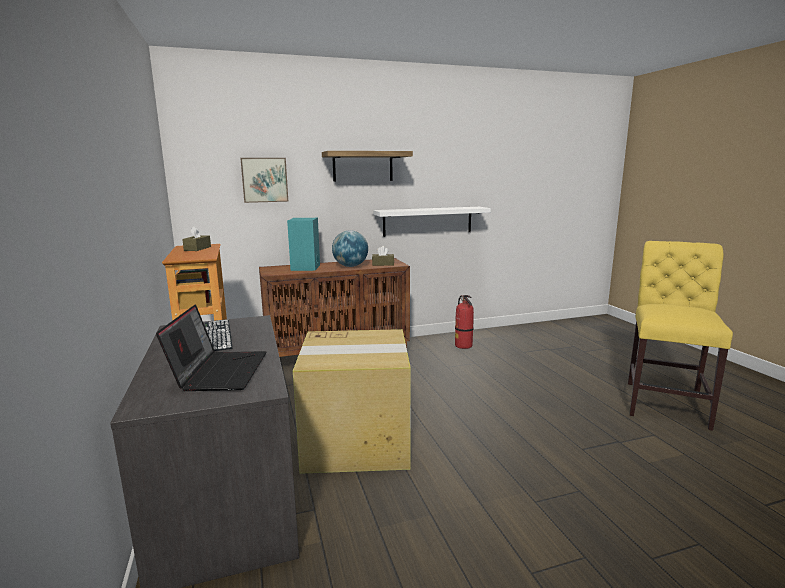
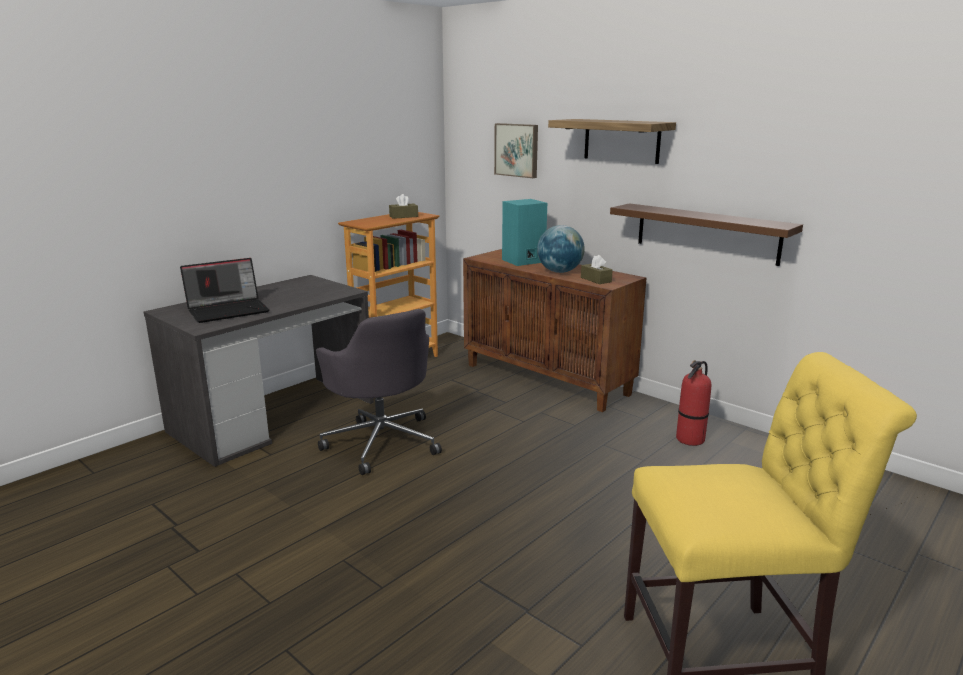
camera: 60 degrees right, 5 degrees up
keyboard [205,320,233,351] -> none
cardboard box [293,329,411,474] -> grey office chair [316,309,442,475]
white shelf [373,207,491,237] -> brown shelf [610,203,803,266]

